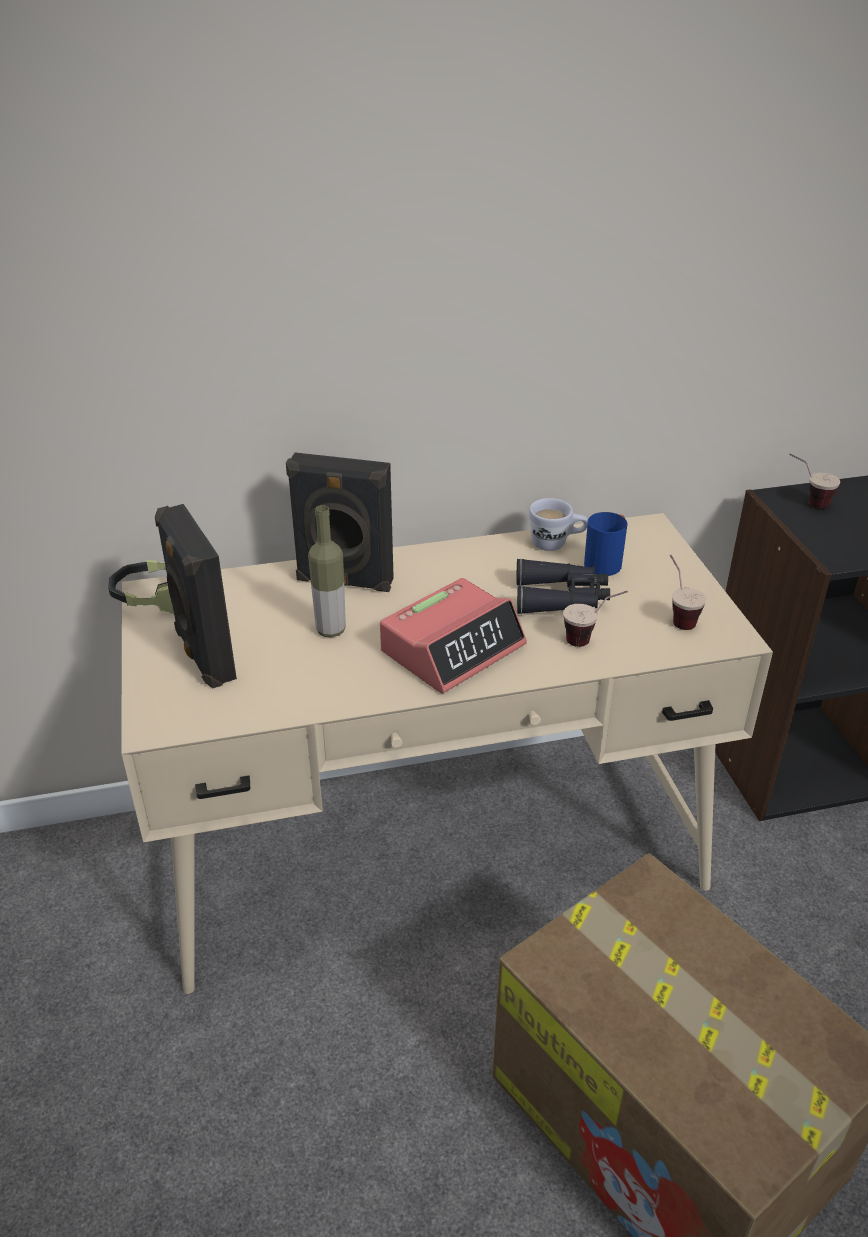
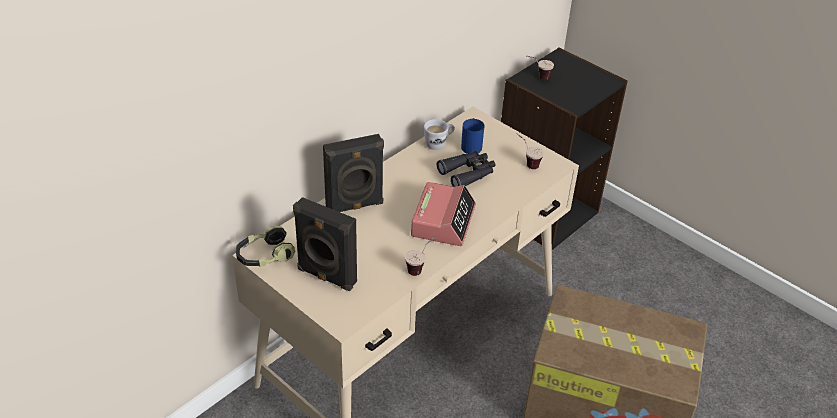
camera: 35 degrees left, 5 degrees up
bottle [308,505,346,637] -> none
cup [563,591,628,647] -> cup moved to [405,236,436,276]

